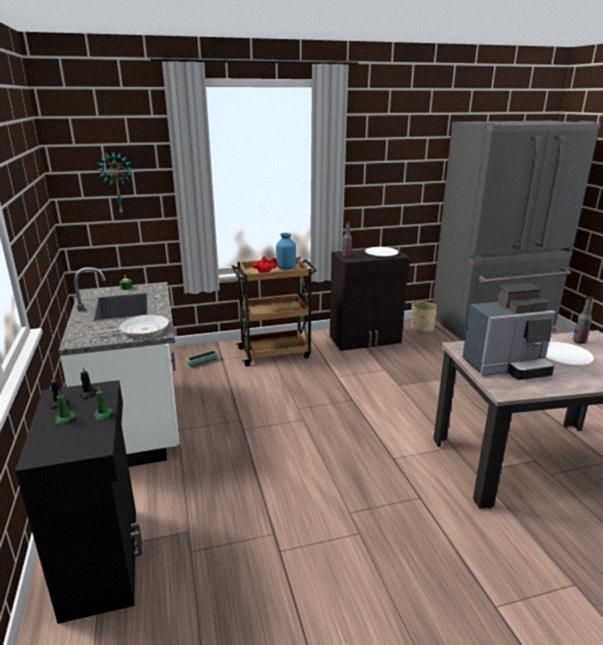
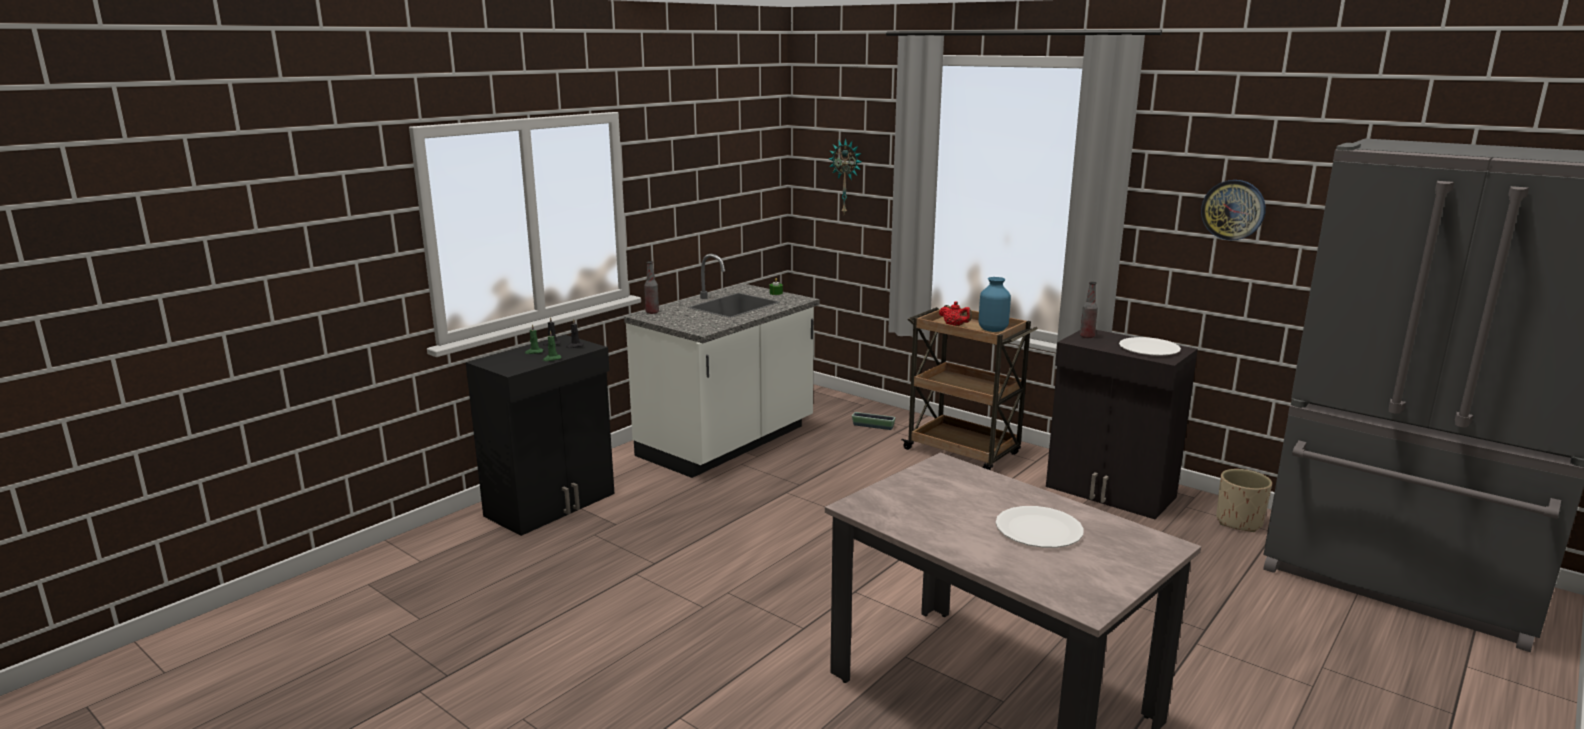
camera: 55 degrees right, 5 degrees down
frying pan [91,315,169,337] -> none
coffee machine [462,283,555,380] -> none
bottle [573,296,593,344] -> bottle moved to [644,261,659,314]
none -> wall clock [1201,180,1266,240]

